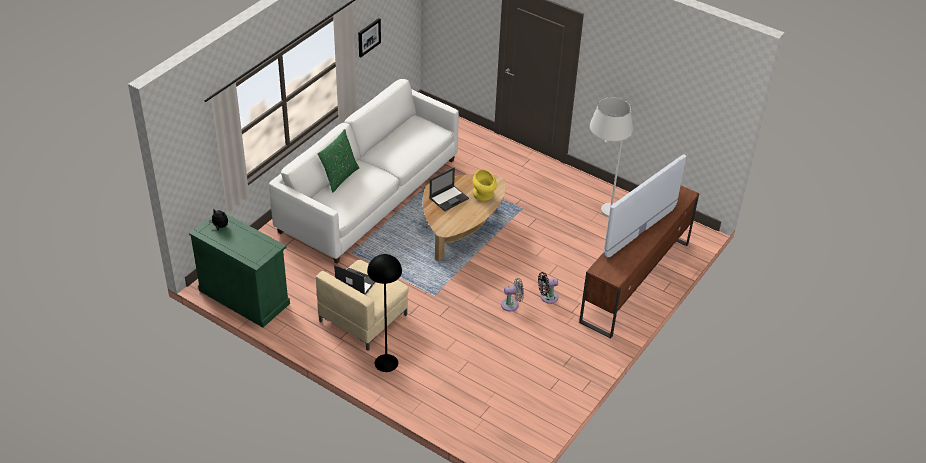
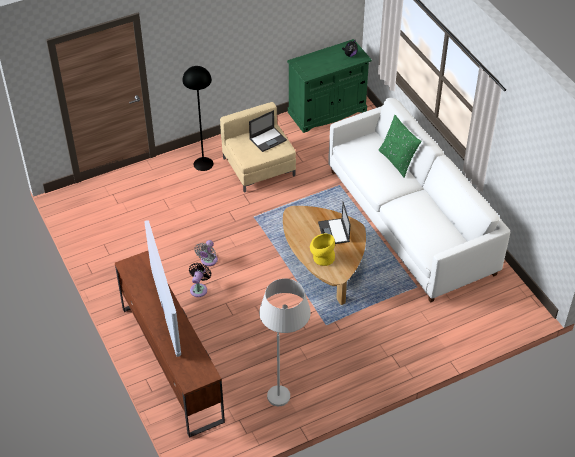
camera: 120 degrees right, 5 degrees up
picture [358,18,381,57] -> none

